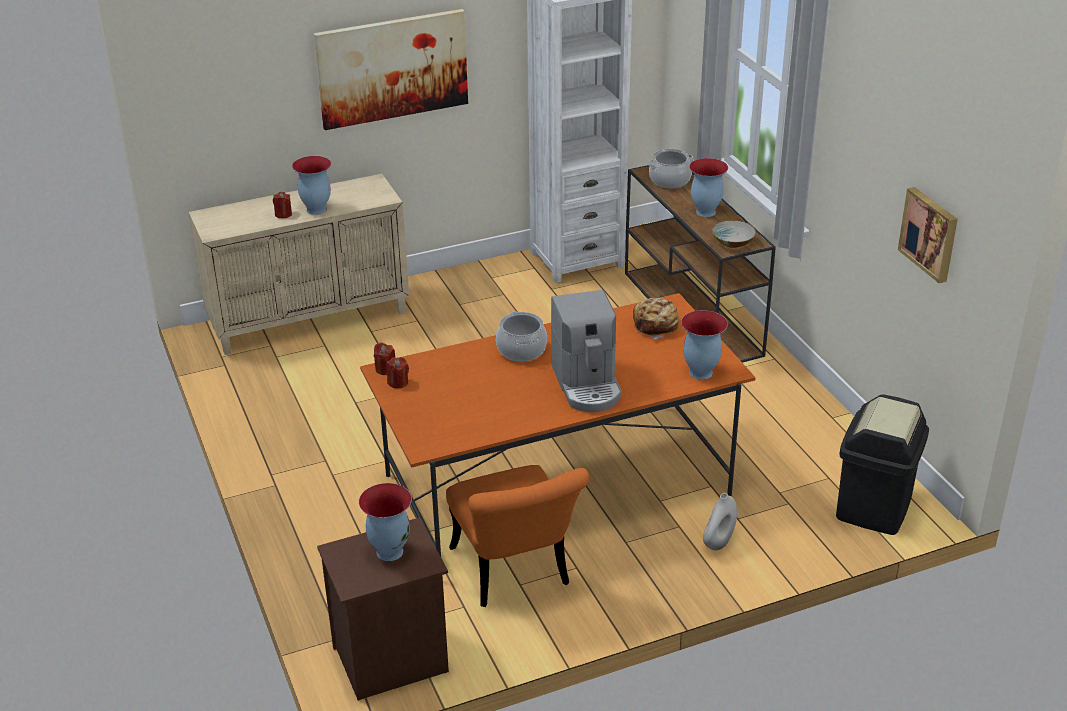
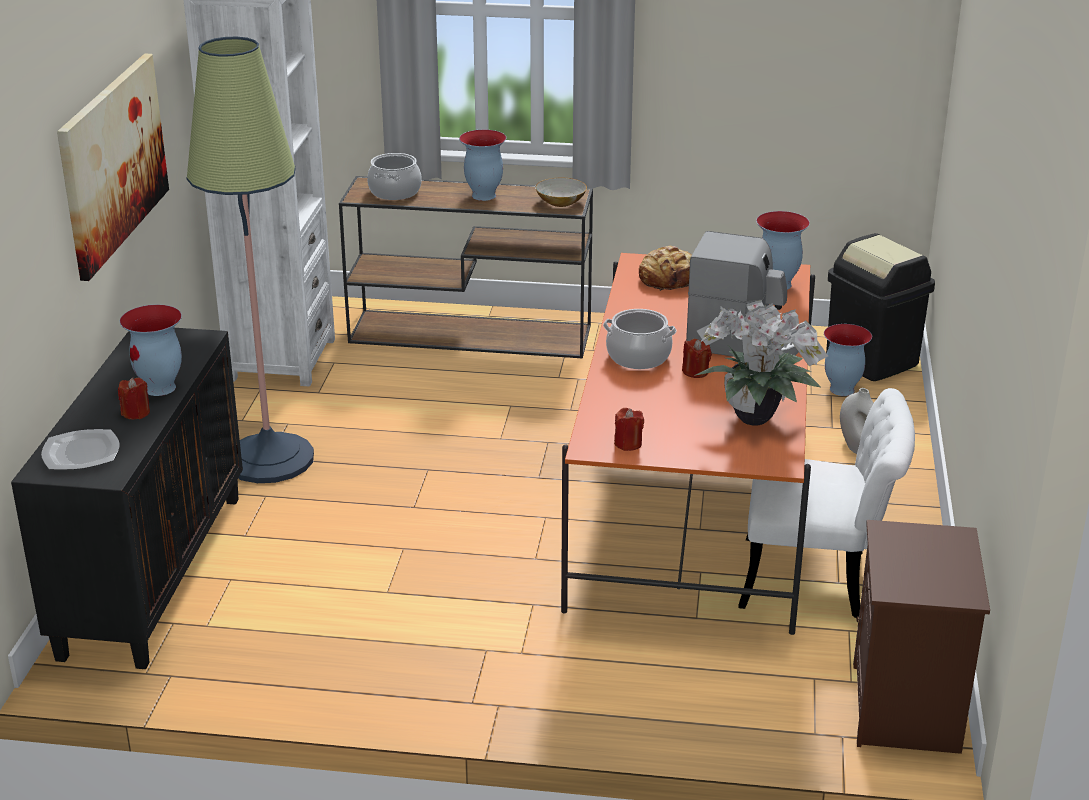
camera: 60 degrees left, 5 degrees down
beige cabinet [189,174,409,355] -> black cabinet [11,328,243,669]
vase [359,483,412,561] -> vase moved to [824,324,872,396]
red candle [374,342,395,375] -> red candle moved to [682,339,712,378]
orange chair [446,465,589,607] -> white chair [738,388,915,618]
picture [898,187,958,283] -> none
none -> plate [41,429,120,470]
none -> floor lamp [187,37,314,483]
none -> potted plant [694,300,828,425]

